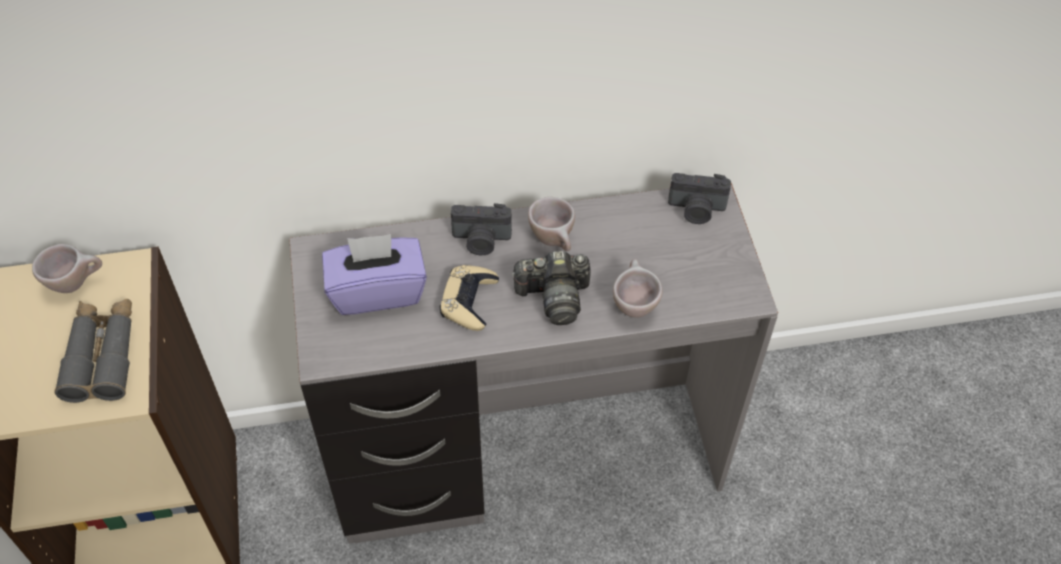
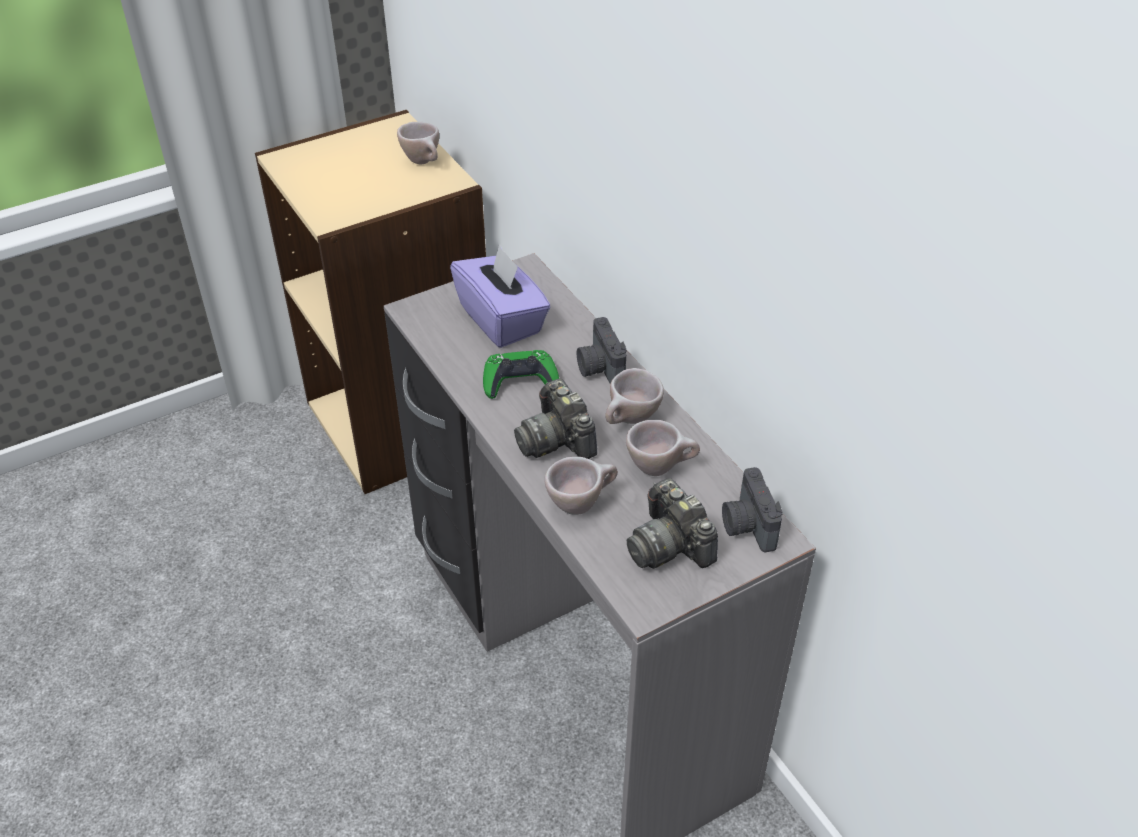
camera: 70 degrees right, 10 degrees down
grey binoculars [54,299,132,403] -> none
beige game controller [439,265,499,331] -> green game controller [483,350,559,399]
none -> beige cup [626,420,700,476]
none -> camera [627,478,718,569]

